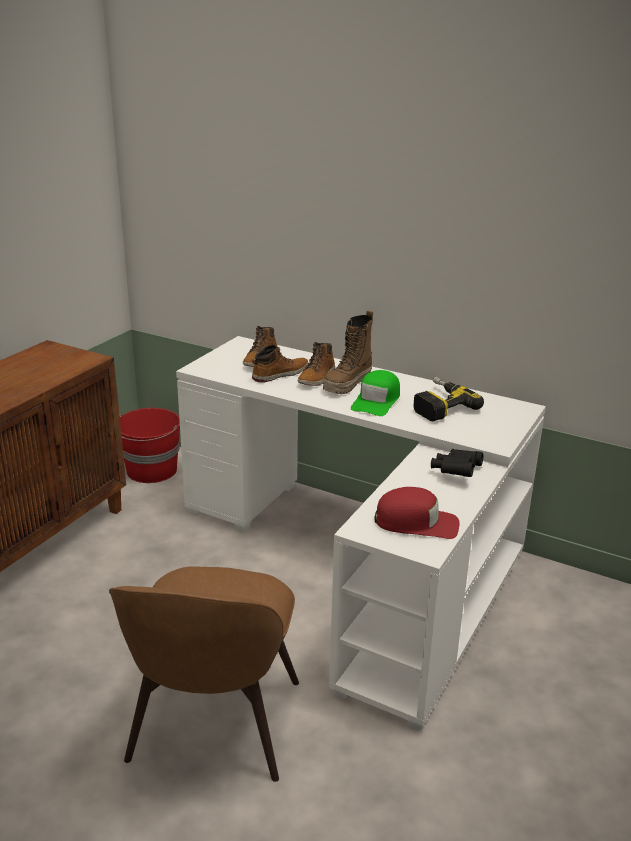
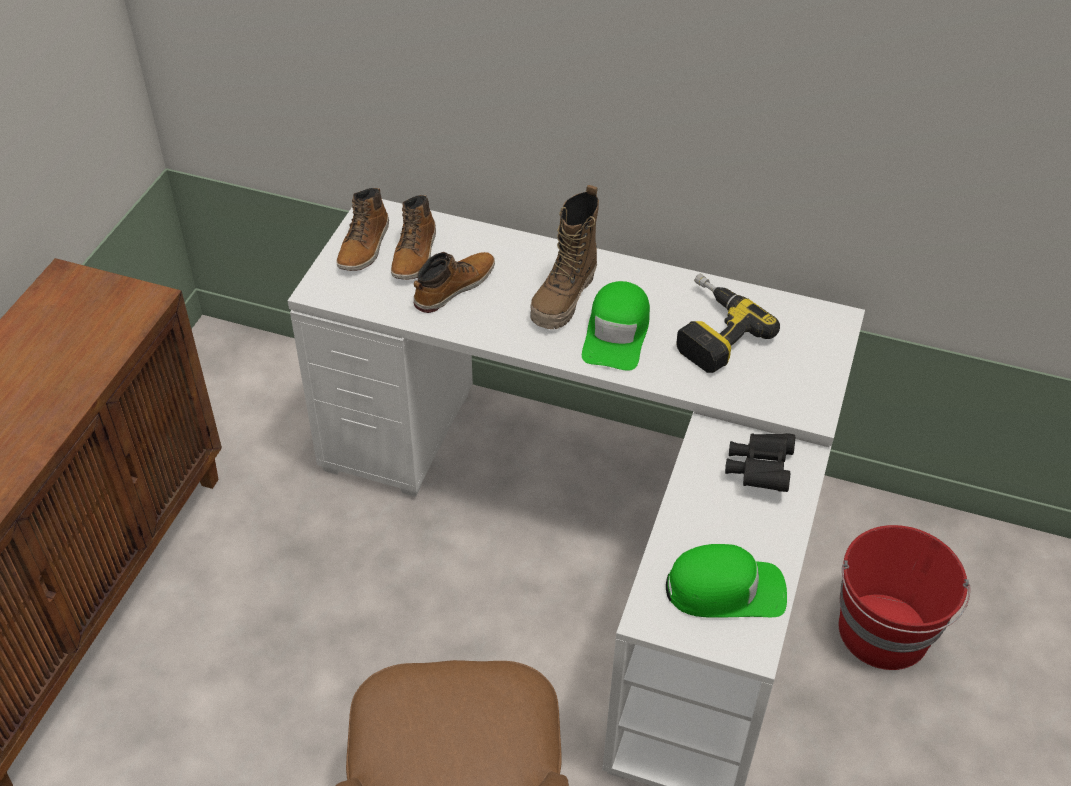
camera: 10 degrees left, 20 degrees up
red bucket [119,408,180,483] -> red bucket moved to [838,525,970,670]
boot [298,342,335,386] -> boot moved to [336,188,389,271]
red cap [375,487,459,539] -> green cap [666,544,787,618]

